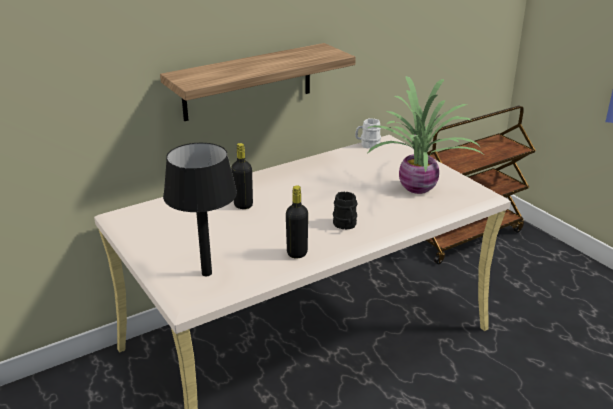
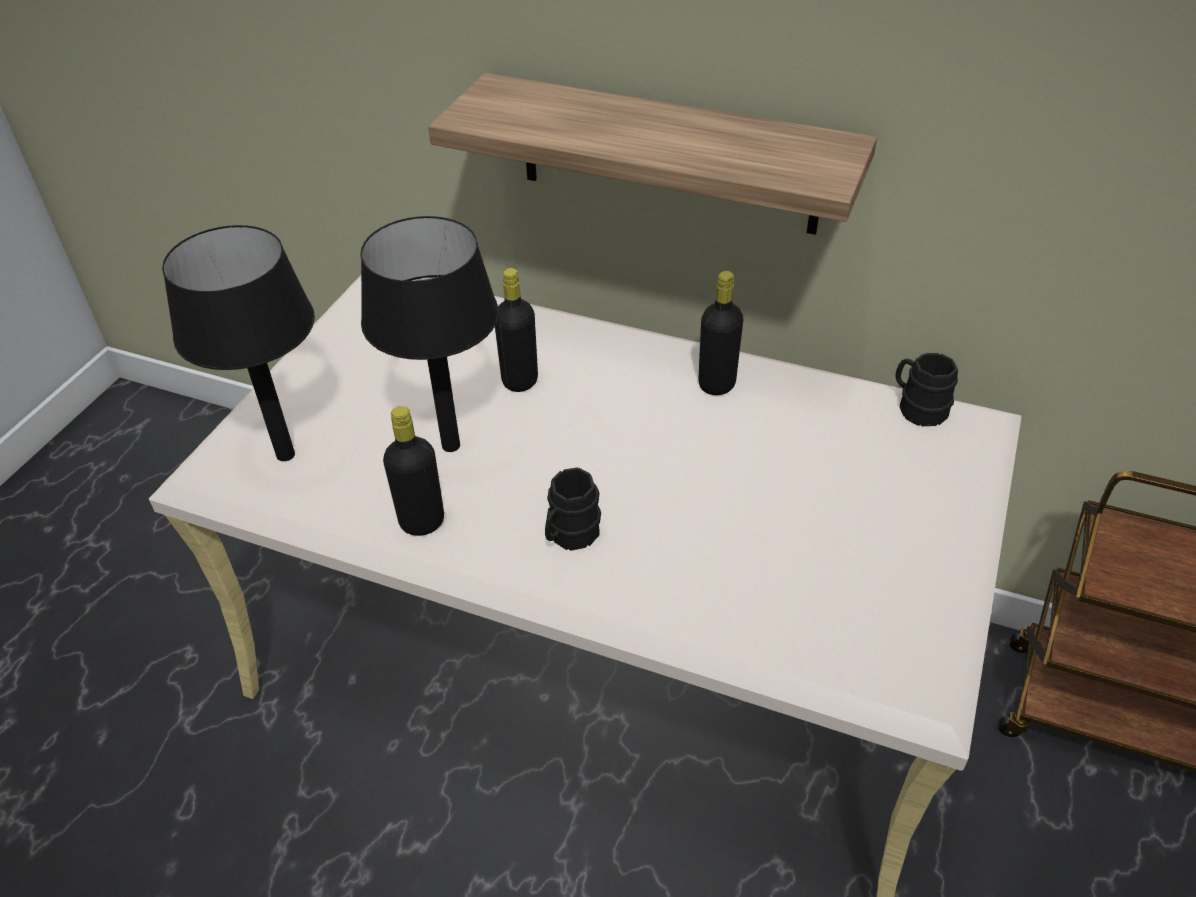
camera: 55 degrees right, 15 degrees up
white mug [355,118,381,149] -> black mug [895,353,958,426]
potted plant [366,76,484,194] -> none
none -> black table lamp [360,216,499,452]
none -> black bottle [698,271,743,395]

